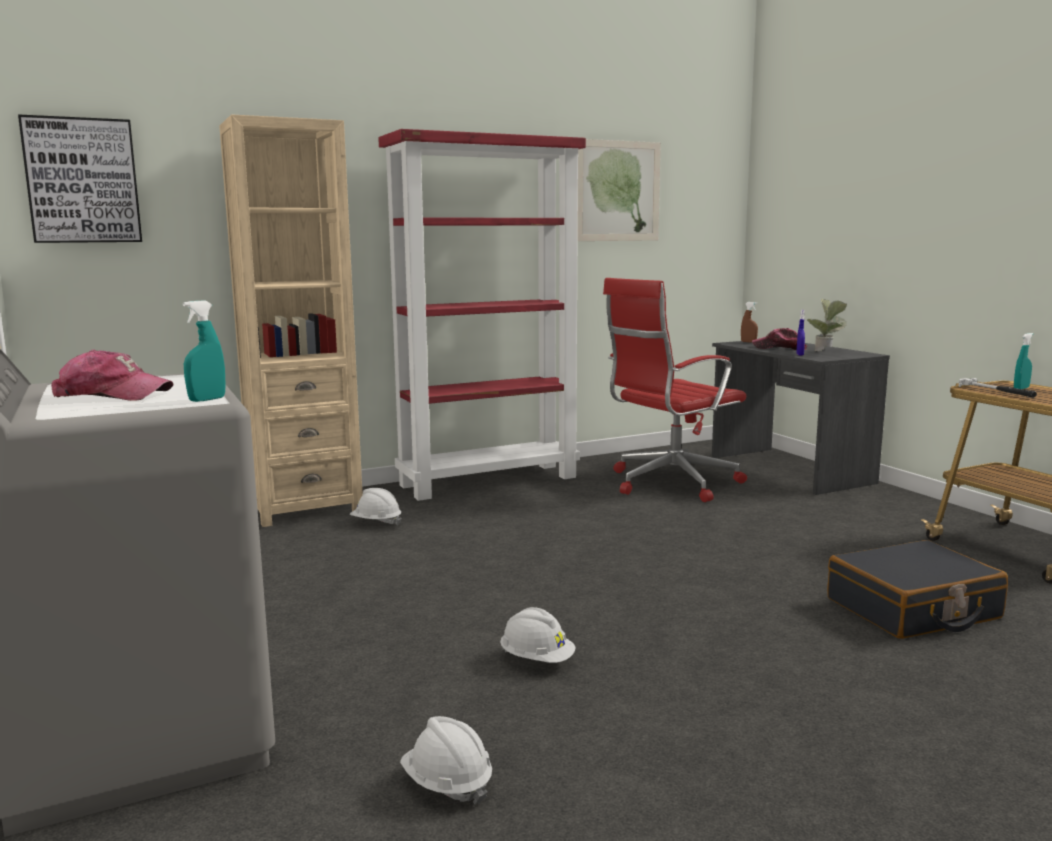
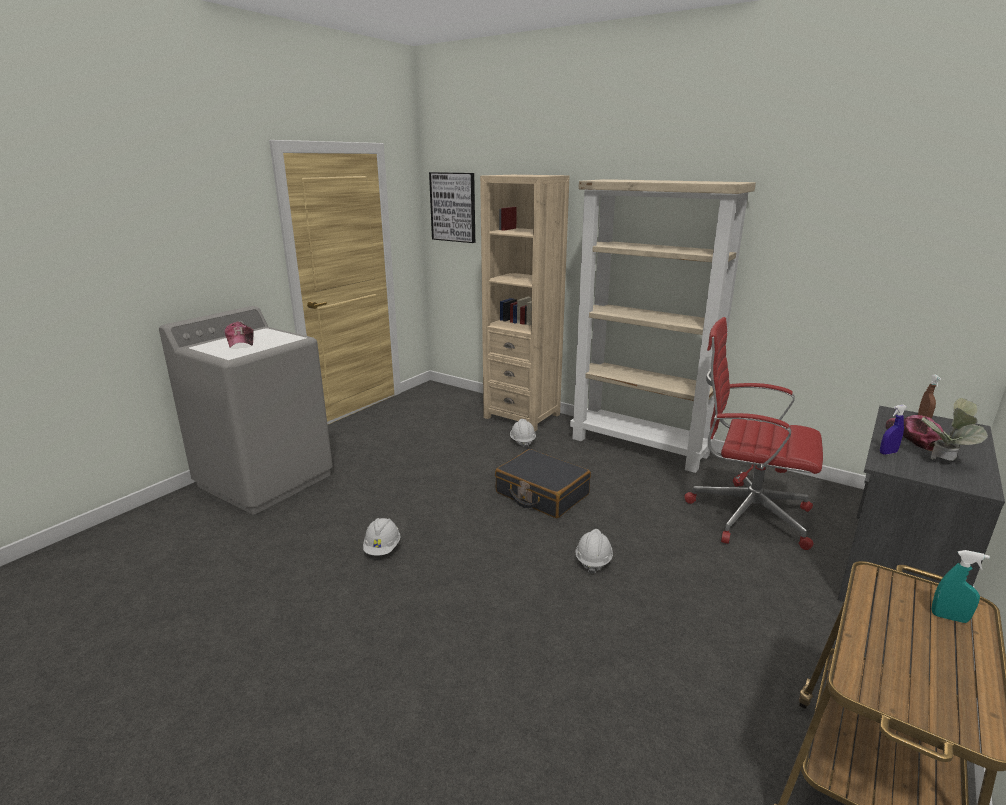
camera: 60 degrees right, 10 degrees up
turquoise spray bottle [183,301,226,402] -> none
red bookcase [378,129,586,501] -> beige bookcase [570,179,756,473]
white hard hat [400,716,492,804] -> white hard hat moved to [575,529,613,574]
picture [577,139,661,241] -> none
black suitcase [827,540,1008,639] -> black suitcase moved to [495,449,591,518]
hammer [959,378,1037,398] -> none

